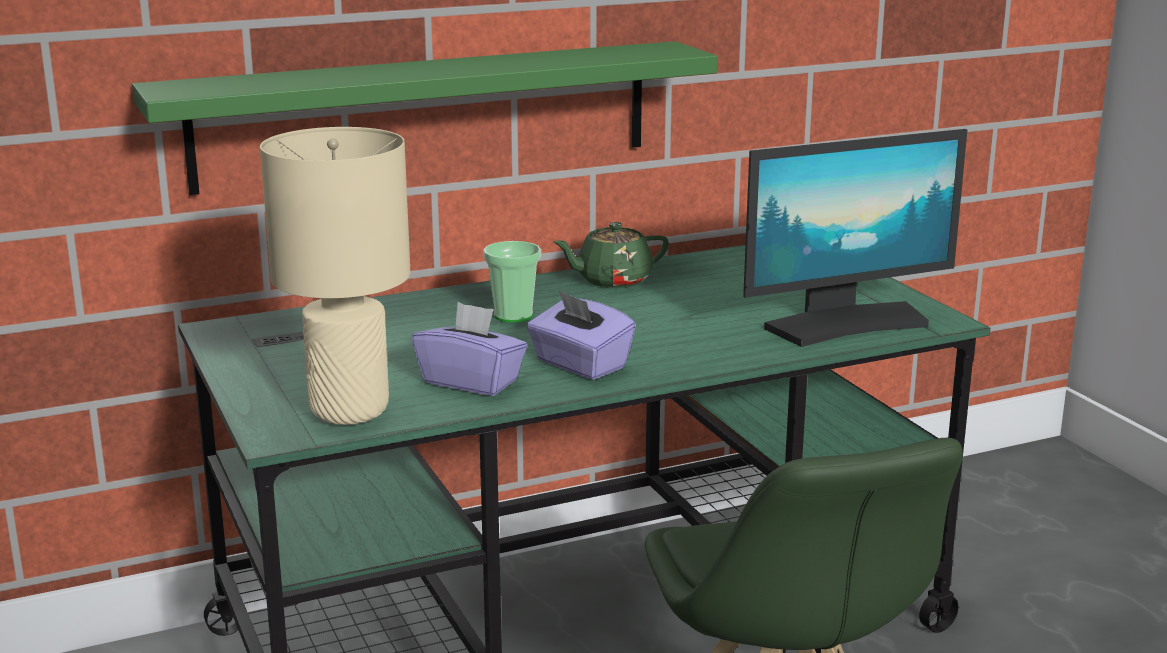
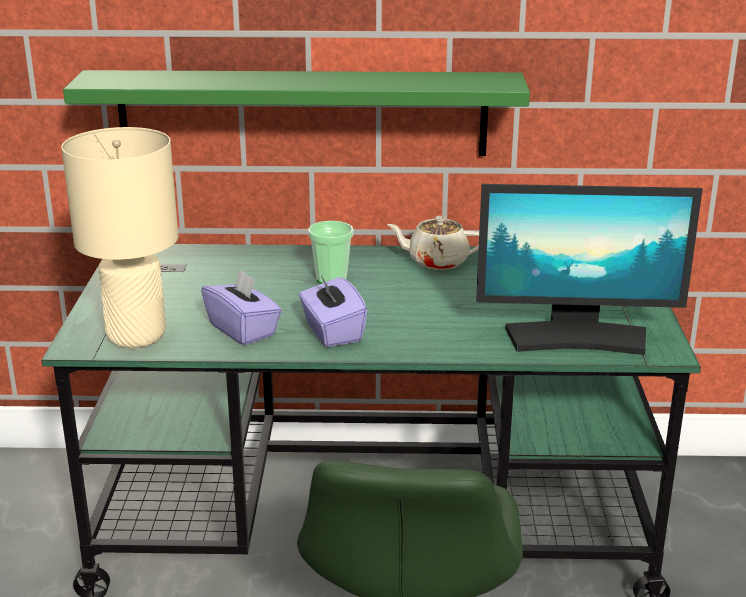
camera: 25 degrees right, 5 degrees up
green teapot [553,222,669,288] -> beige teapot [387,216,479,270]

